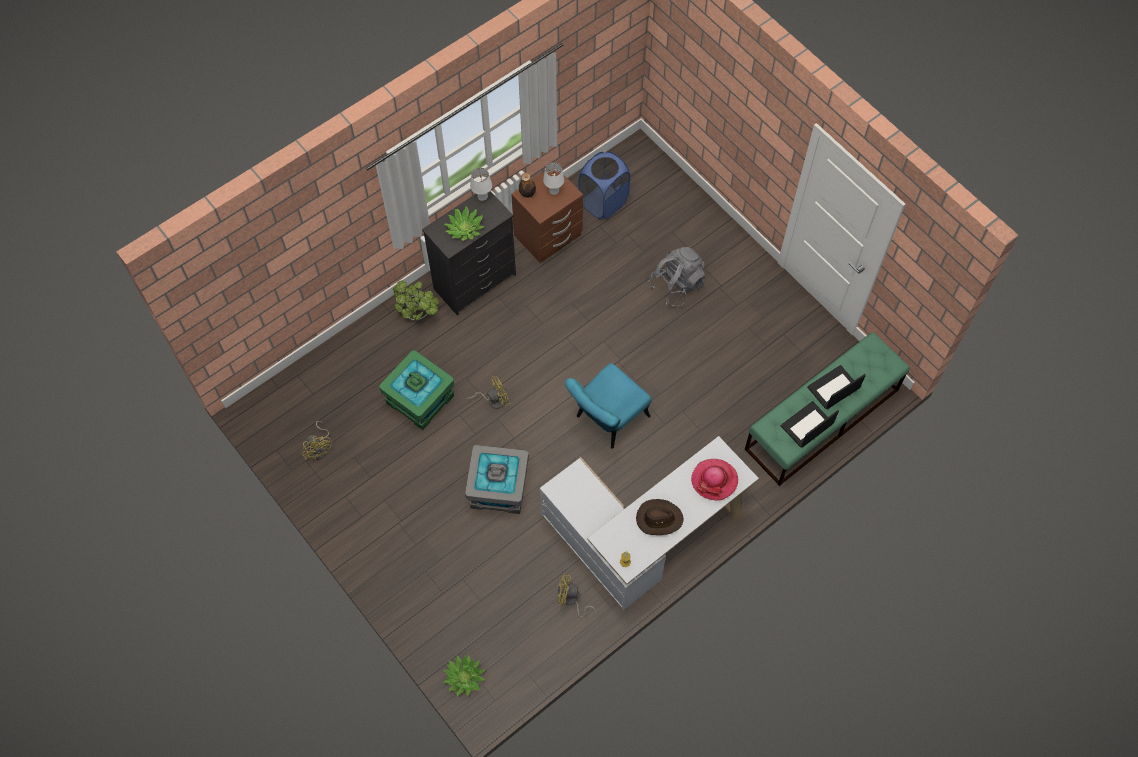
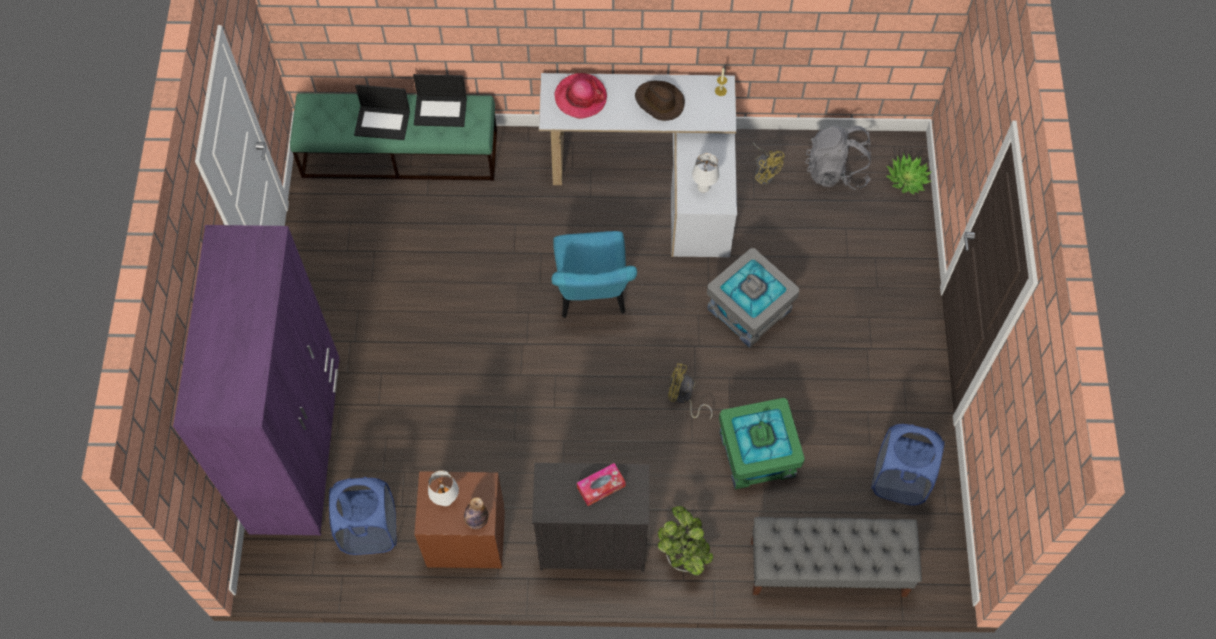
camera: 140 degrees left, 0 degrees up
yellow fan [302,421,332,460] -> blue laundry basket [871,424,945,505]
potted plant [444,206,484,241] -> tissue box [577,463,625,506]
white table lamp [470,168,492,201] -> white table lamp moved to [692,153,719,193]
turquoise chair [565,363,652,448] -> turquoise chair turned 90 degrees clockwise [552,231,637,318]
grey backpack [649,247,706,306] -> grey backpack moved to [805,126,871,190]
none -> purple wardrobe [173,225,340,535]
none -> grey bench [751,517,922,597]

